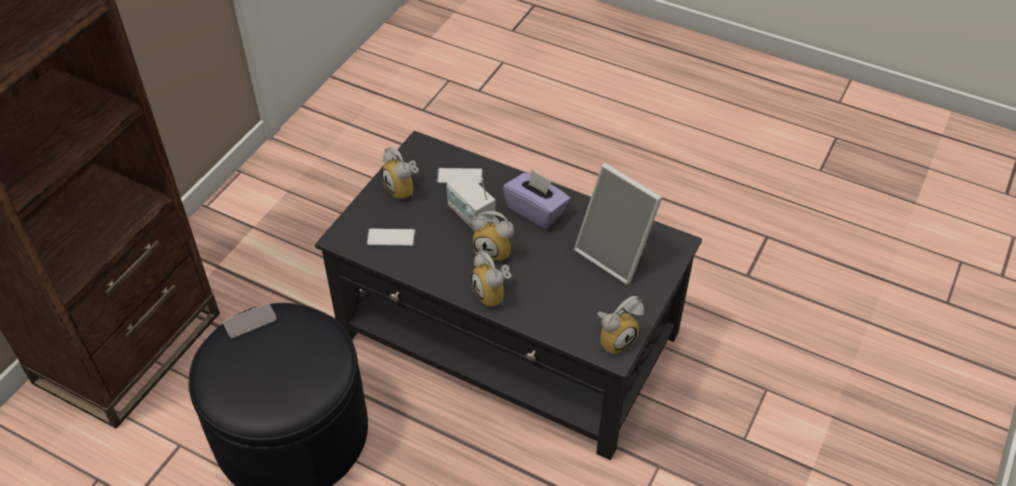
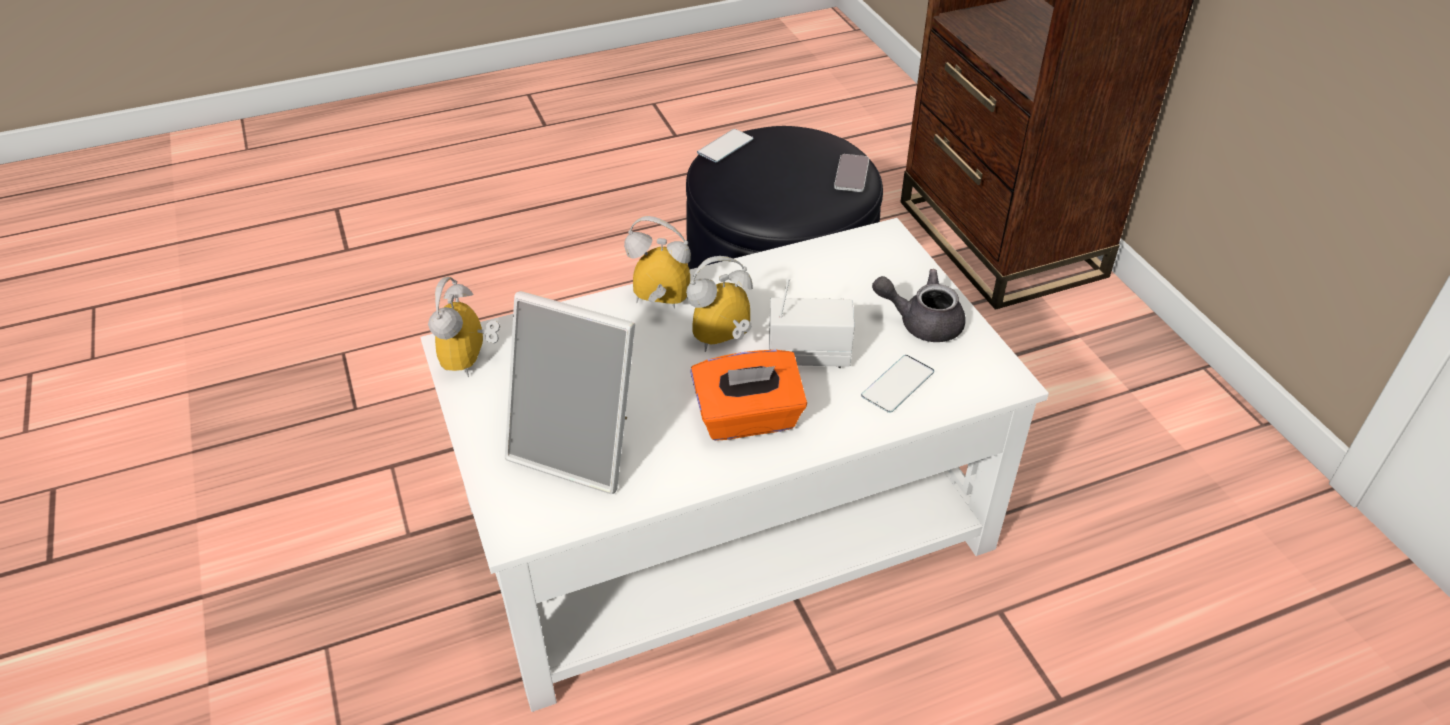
camera: 130 degrees right, 5 degrees down
black coffee table [315,130,702,460] -> white coffee table [420,218,1049,712]
phone [367,228,416,246] -> phone moved to [697,129,753,162]
alarm clock [382,147,419,201] -> grey teapot [872,269,966,342]
purple tissue box [503,170,570,229] -> orange tissue box [690,350,807,441]
picture frame [574,163,662,285] -> picture frame turned 150 degrees counterclockwise [505,291,635,494]

